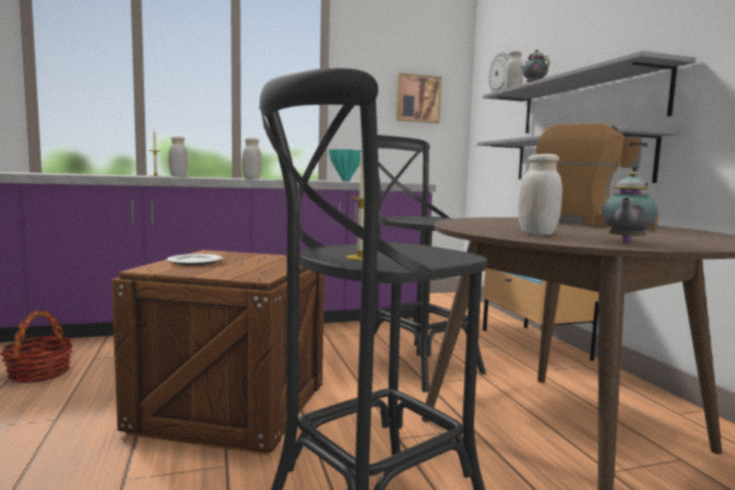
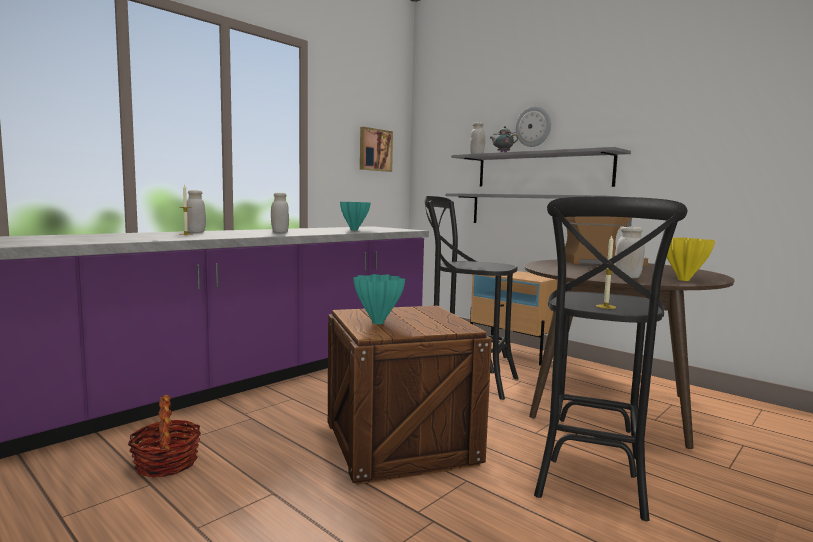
camera: 30 degrees left, 0 degrees up
plate [167,254,223,266] -> turquoise vase [353,274,405,324]
wall clock [489,51,509,92] -> wall clock moved to [516,106,551,147]
teapot [602,172,658,243] -> yellow vase [667,237,715,281]

